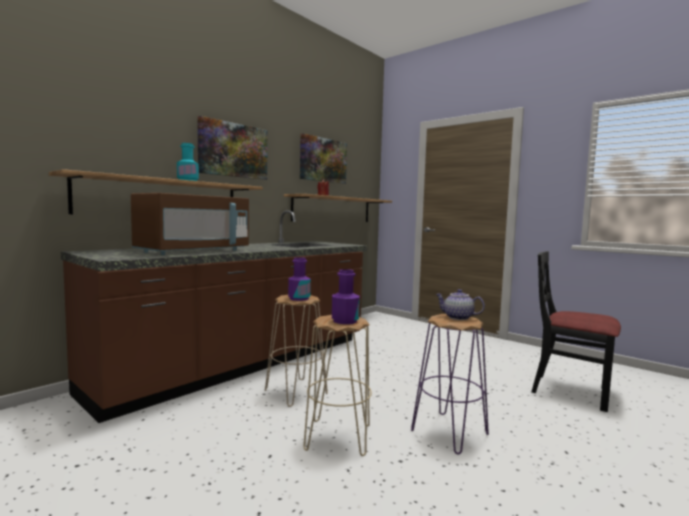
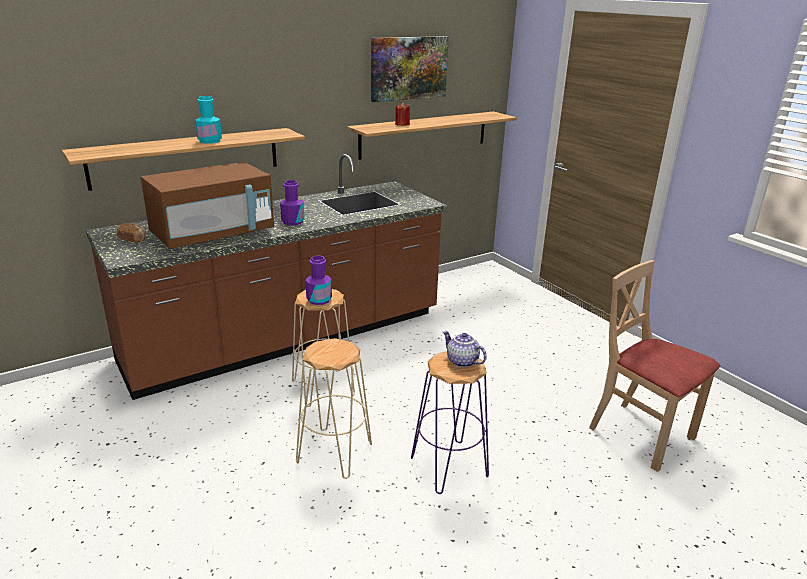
camera: 15 degrees right, 20 degrees up
picture [197,116,268,180] -> none
purple bottle [332,269,360,324] -> purple bottle moved to [280,180,304,225]
black chair [531,251,621,412] -> beige chair [589,260,720,472]
none -> bread [116,223,146,242]

